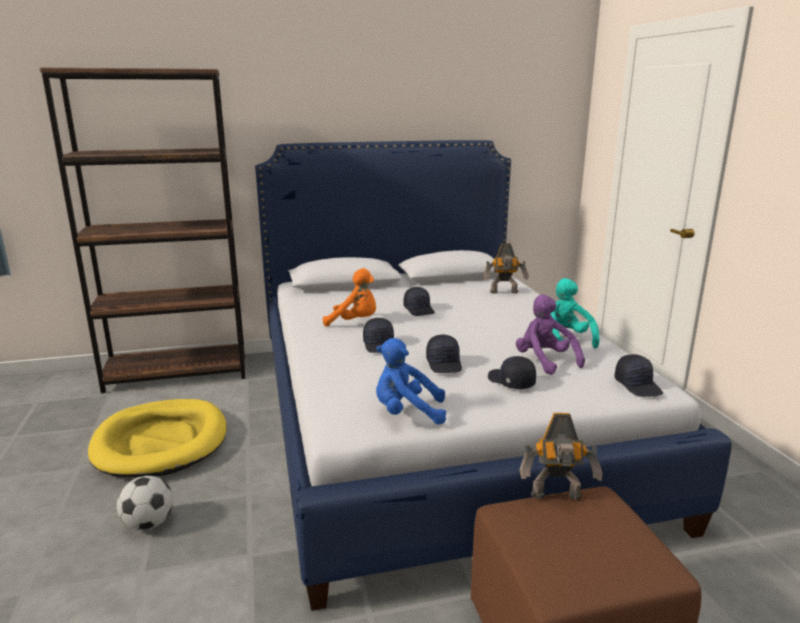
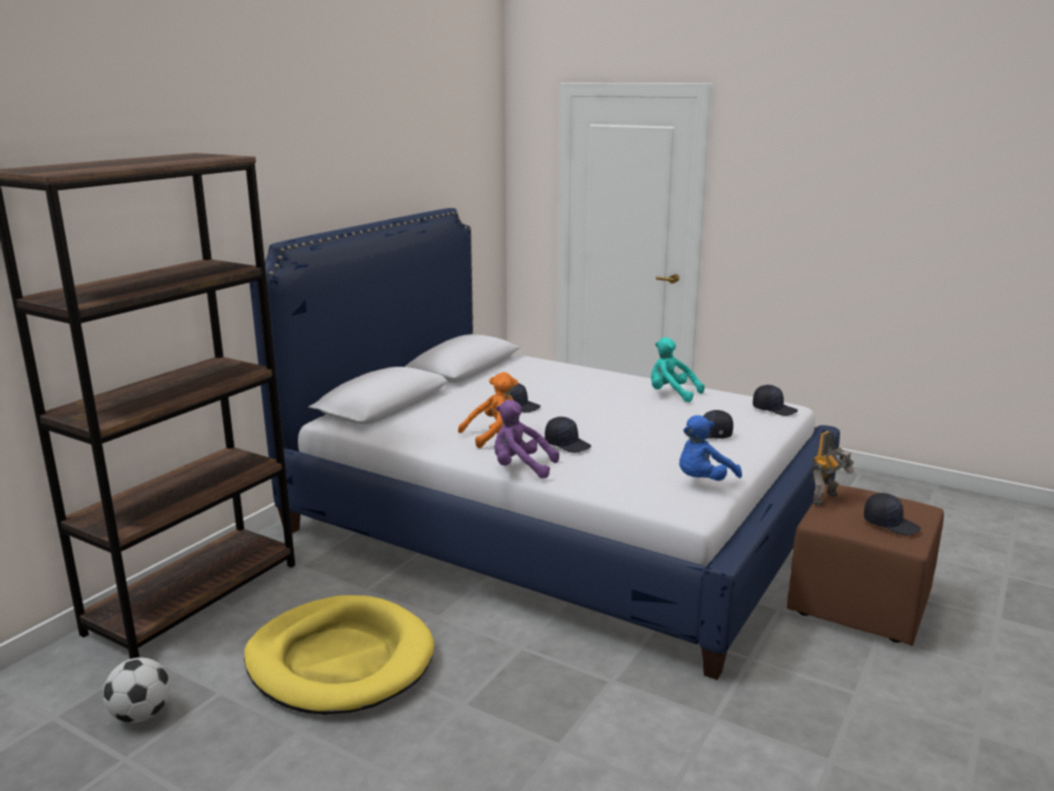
camera: 45 degrees left, 0 degrees up
football [117,476,173,530] -> football moved to [103,657,170,723]
black cap [426,334,462,373] -> black cap moved to [864,493,921,535]
toy robot [483,243,529,294] -> none
purple plush toy [516,295,585,375] -> purple plush toy moved to [494,400,559,478]

